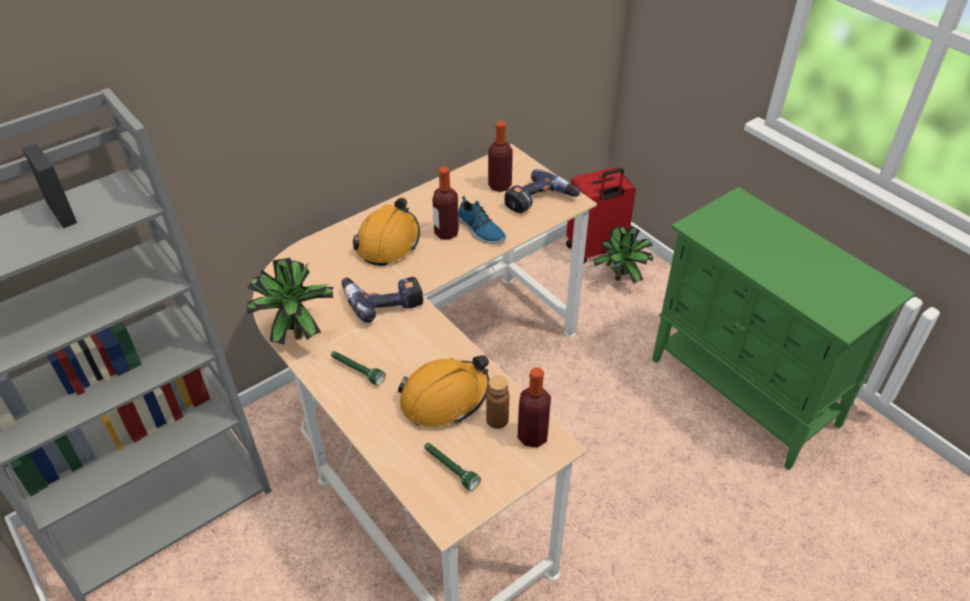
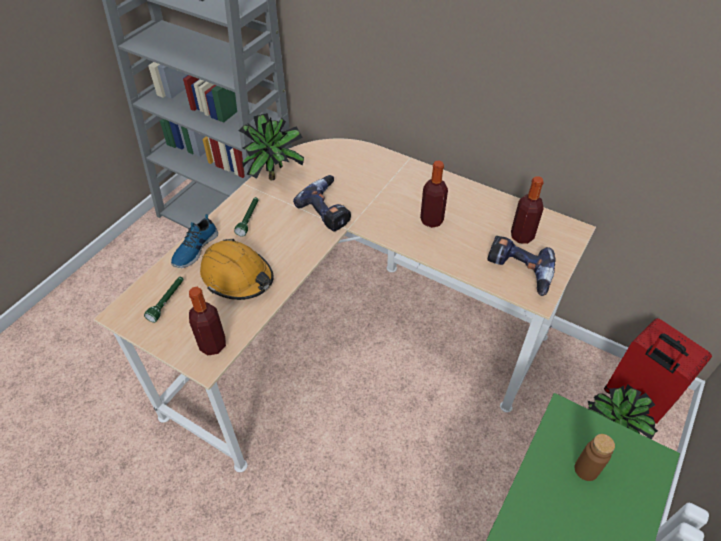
camera: 70 degrees right, 5 degrees up
orange hard hat [353,198,420,266] -> none
shoe [458,196,506,244] -> shoe moved to [171,214,218,268]
brown bottle [486,375,509,429] -> brown bottle moved to [575,434,615,481]

